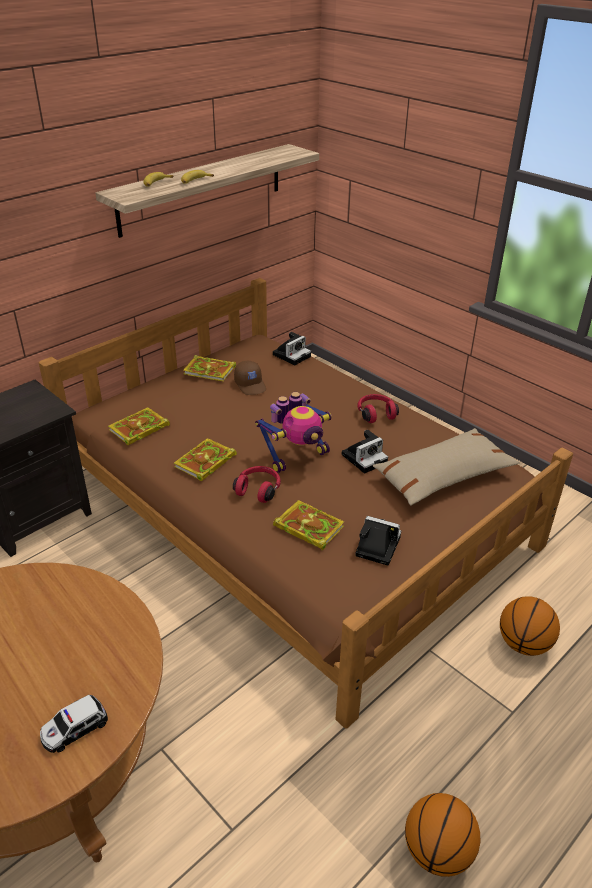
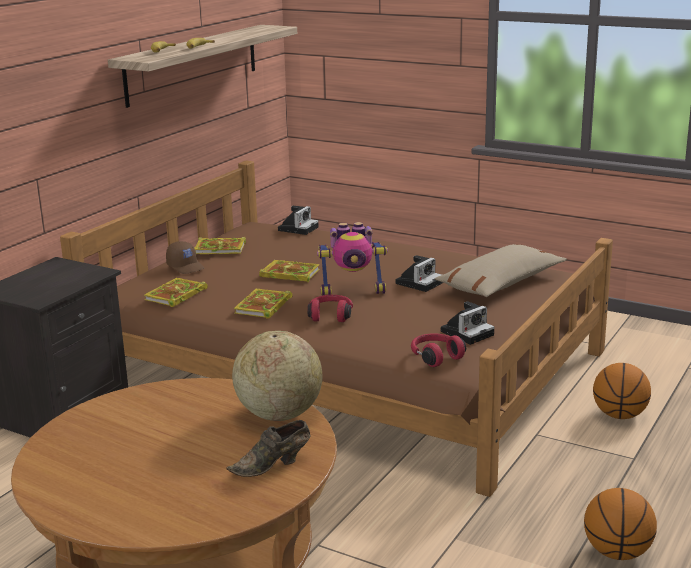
camera: 15 degrees left, 15 degrees down
toy car [40,695,108,753] -> brown shoe [226,420,310,477]
brown cap [234,361,266,395] -> brown cap moved to [166,241,204,274]
toy robot [255,392,332,473] -> toy robot turned 45 degrees clockwise [317,222,388,296]
book [273,500,344,550] -> book moved to [259,260,320,282]
camera [355,516,401,566] -> camera turned 135 degrees clockwise [441,301,495,345]
red headphones [358,394,399,423] -> red headphones moved to [411,333,466,367]
none -> globe [232,331,322,421]

